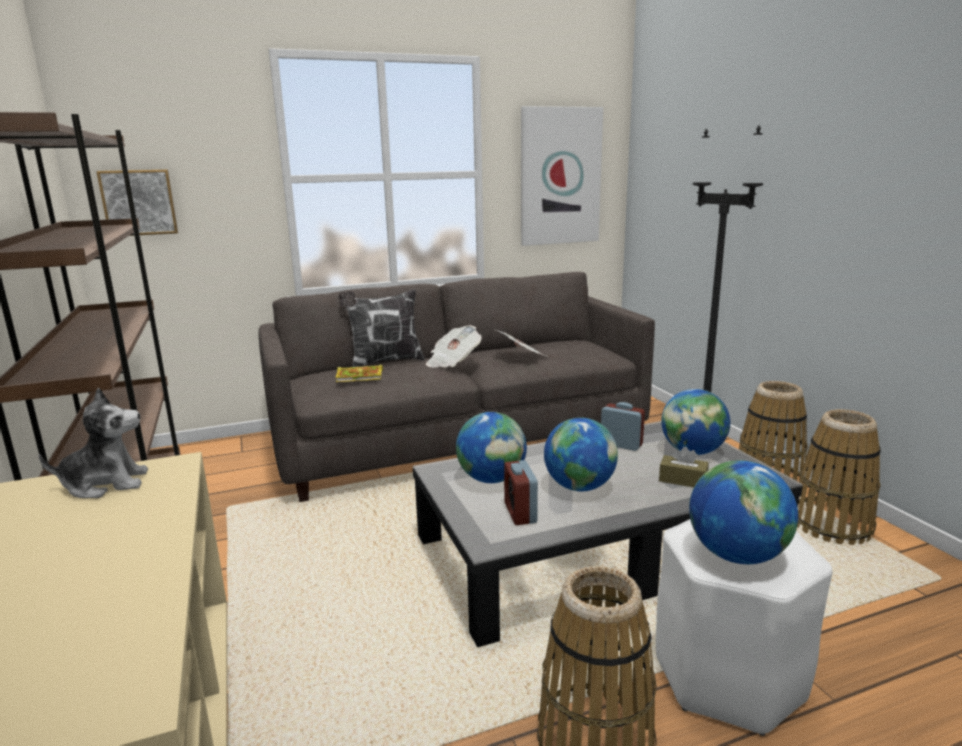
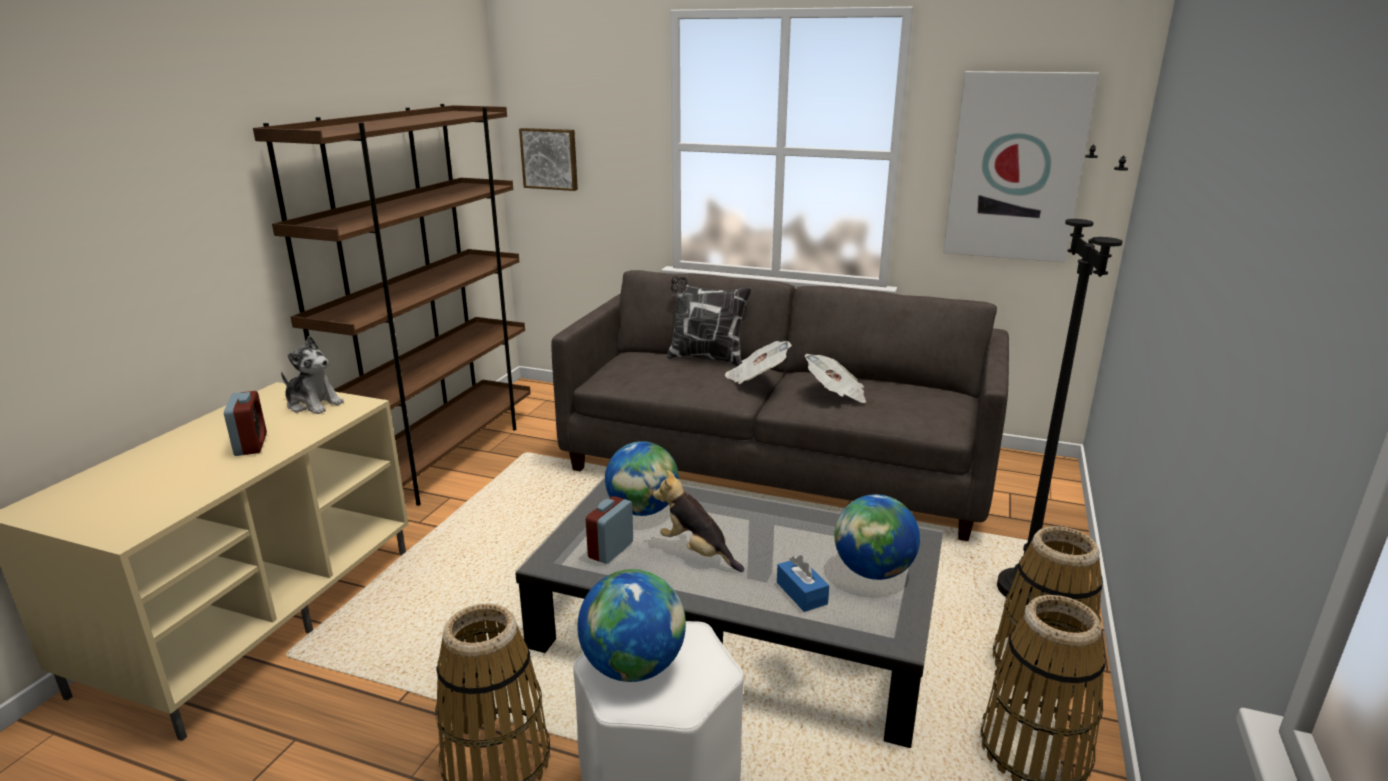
camera: 40 degrees right, 5 degrees up
book [336,365,383,382] -> none
globe [544,418,618,491] -> plush toy [653,470,744,572]
alarm clock [601,402,645,451] -> alarm clock moved to [224,391,267,456]
brown tissue box [659,447,709,487] -> blue tissue box [777,555,829,612]

